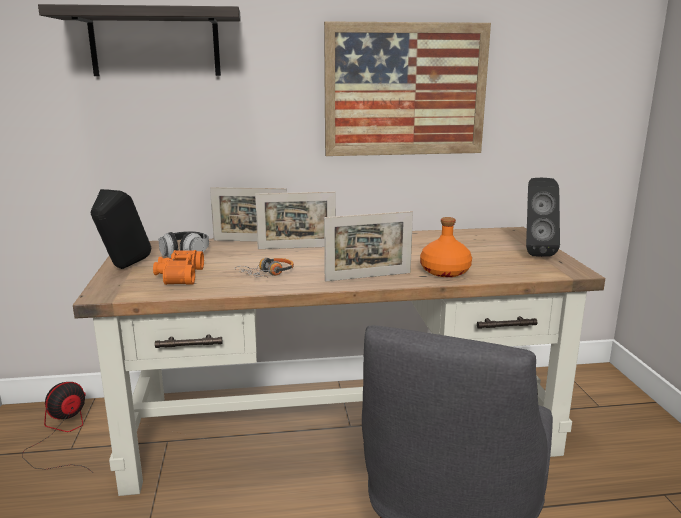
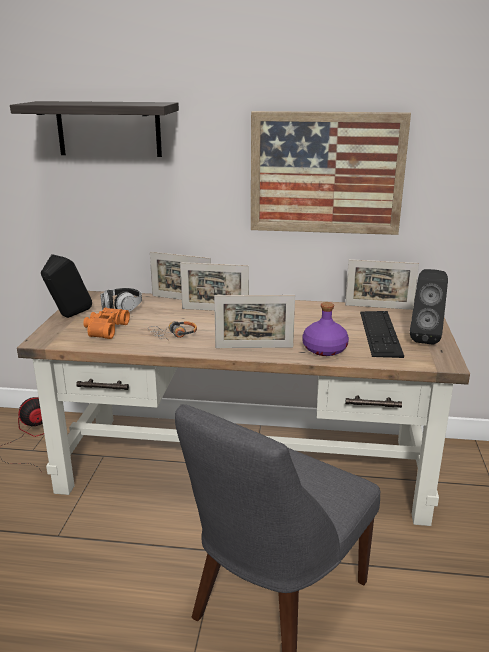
camera: 15 degrees right, 5 degrees up
orange bottle [420,217,472,277] -> purple bottle [303,302,349,356]
none -> picture frame [345,259,419,310]
none -> keyboard [360,311,404,358]

